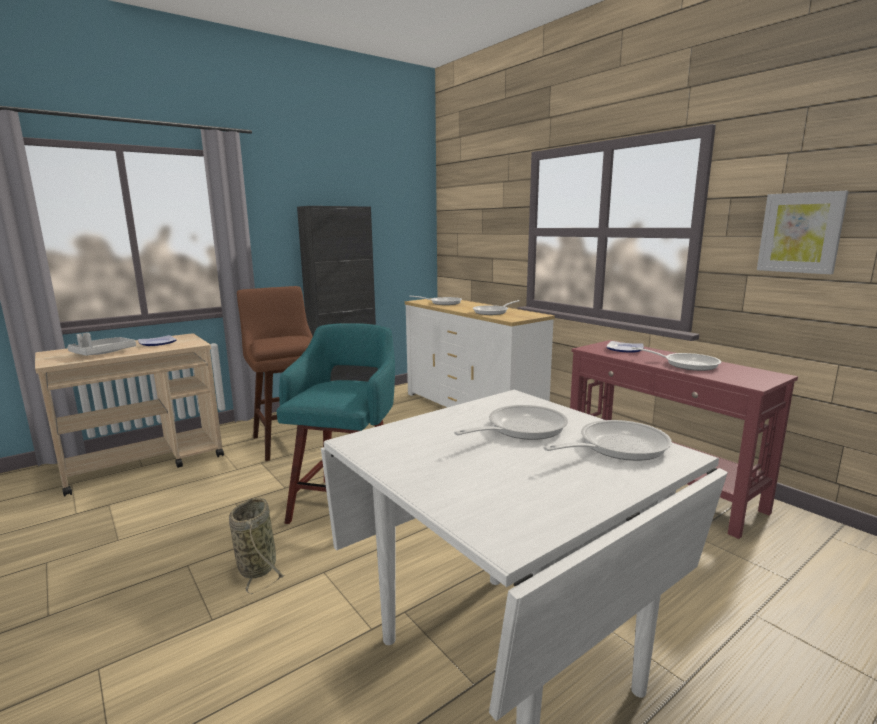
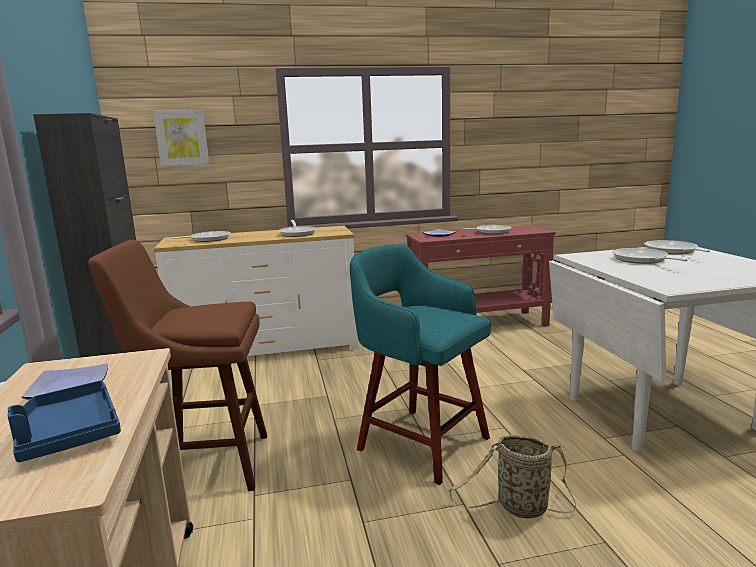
camera: 65 degrees left, 0 degrees up
grey tray [67,333,136,356] -> blue tray [7,380,121,462]
picture [757,191,849,274] -> picture moved to [153,110,209,167]

